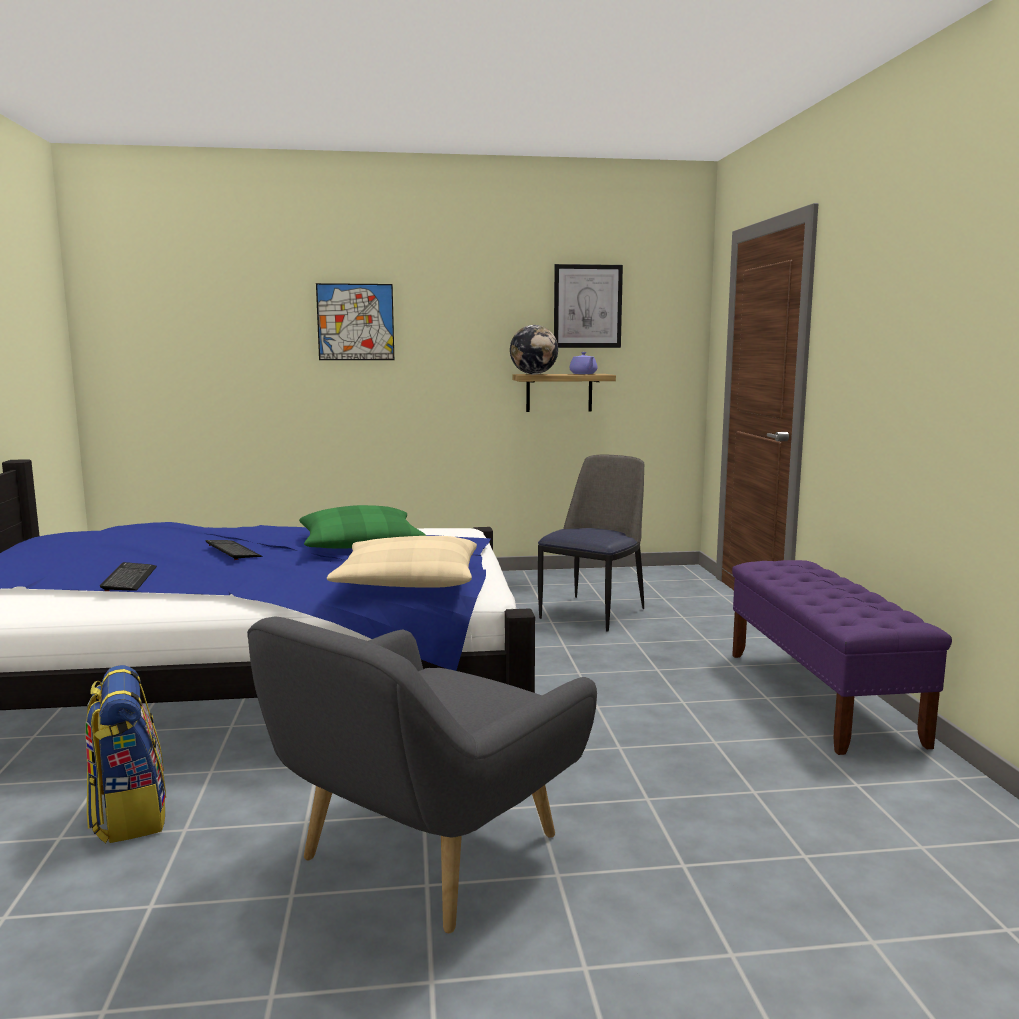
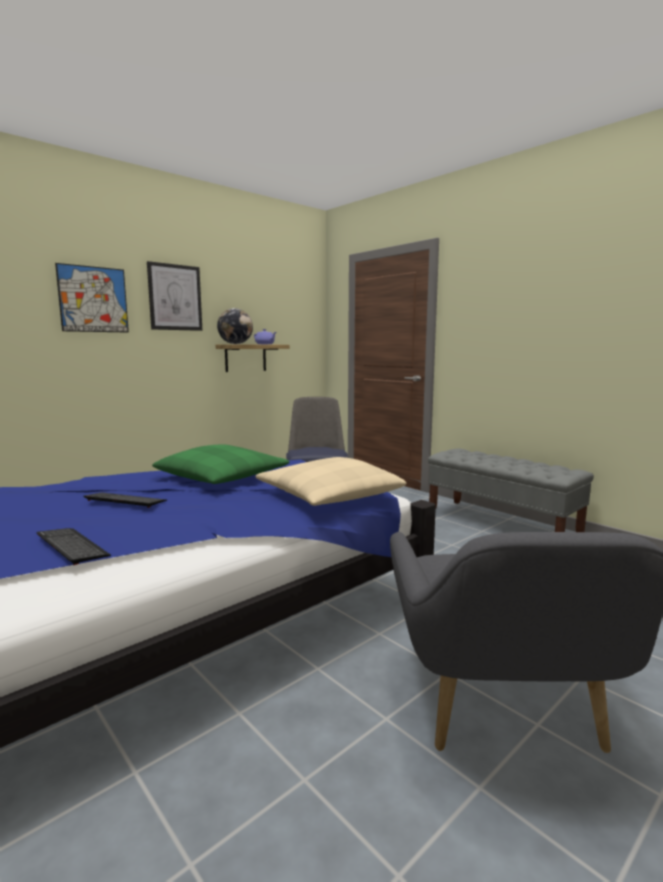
camera: 35 degrees left, 0 degrees up
backpack [85,665,166,844] -> none
picture [554,264,623,348] -> picture moved to [147,261,202,331]
purple bench [732,560,952,755] -> grey bench [428,448,594,532]

